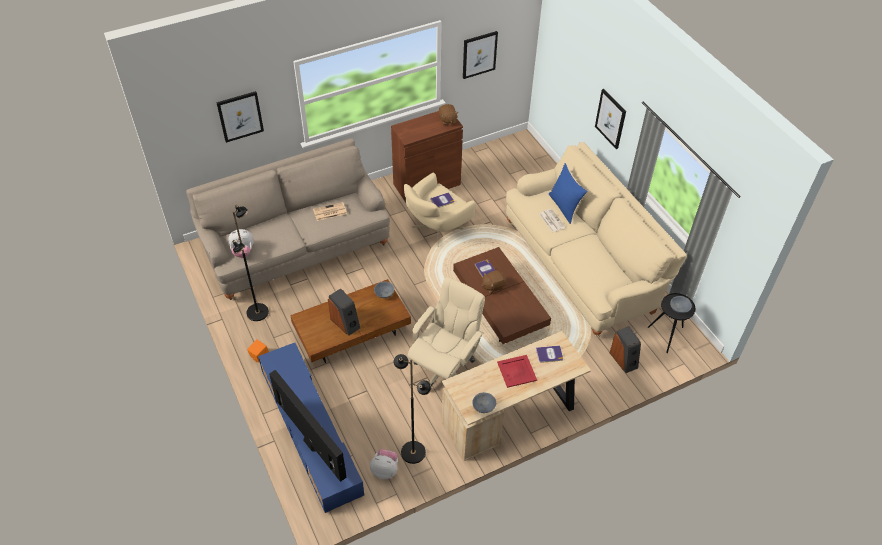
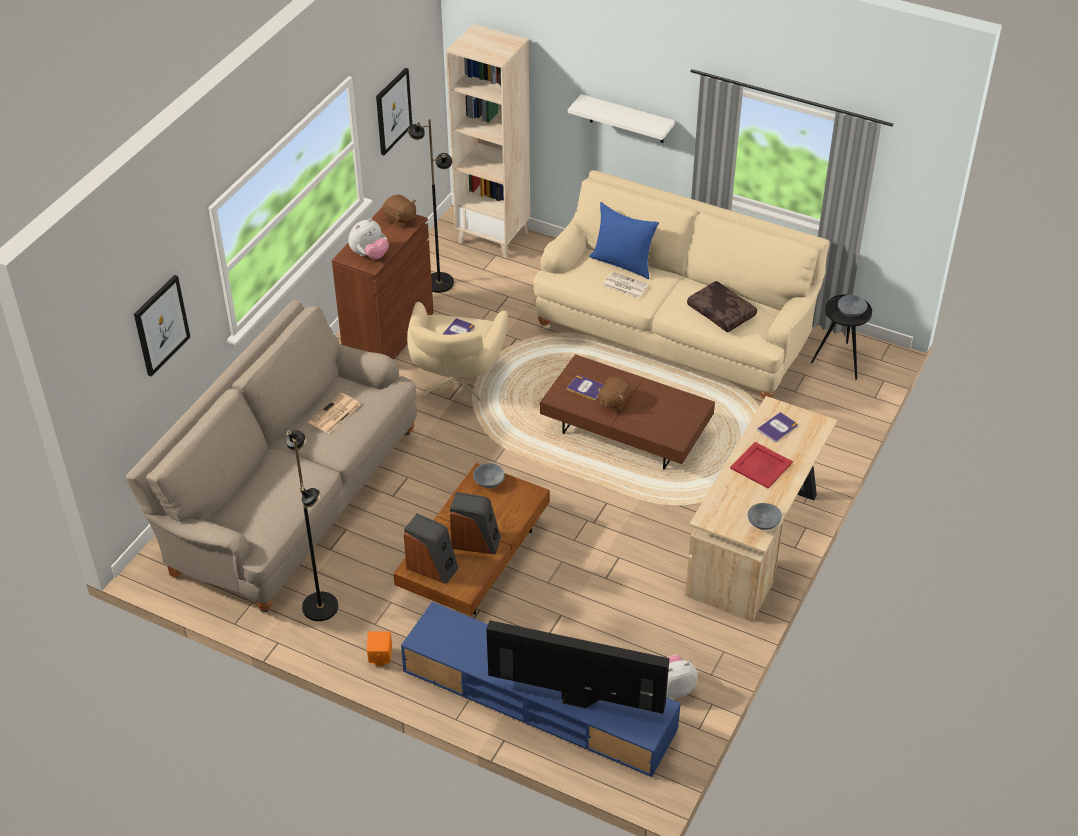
camera: 35 degrees left, 5 degrees down
plush toy [228,229,254,258] -> plush toy moved to [348,218,389,259]
black floor lamp [393,354,431,464] -> black floor lamp moved to [408,119,454,293]
beige office chair [408,277,485,387] -> none
picture [595,89,626,149] -> white shelf [568,94,675,143]
speaker [610,326,641,373] -> speaker moved to [404,514,458,584]
none -> beige bookcase [446,24,530,258]
none -> brown pillow [687,281,757,332]

